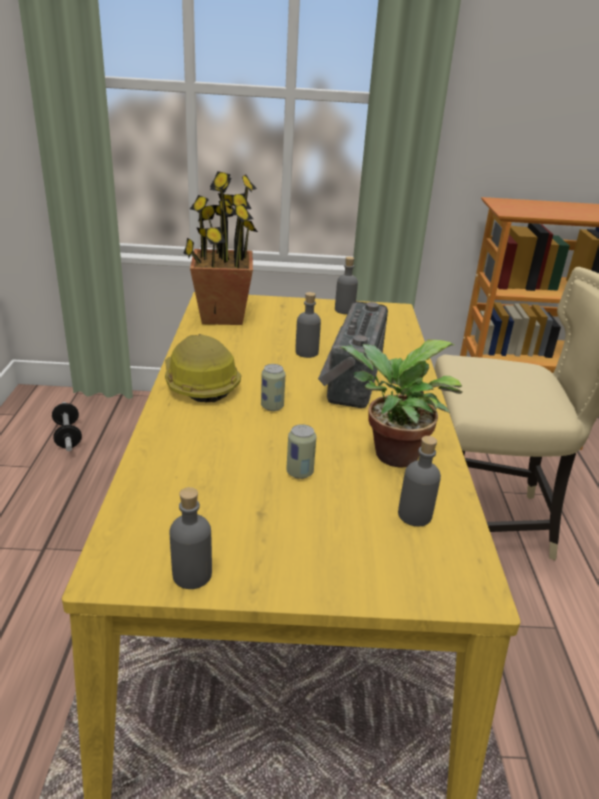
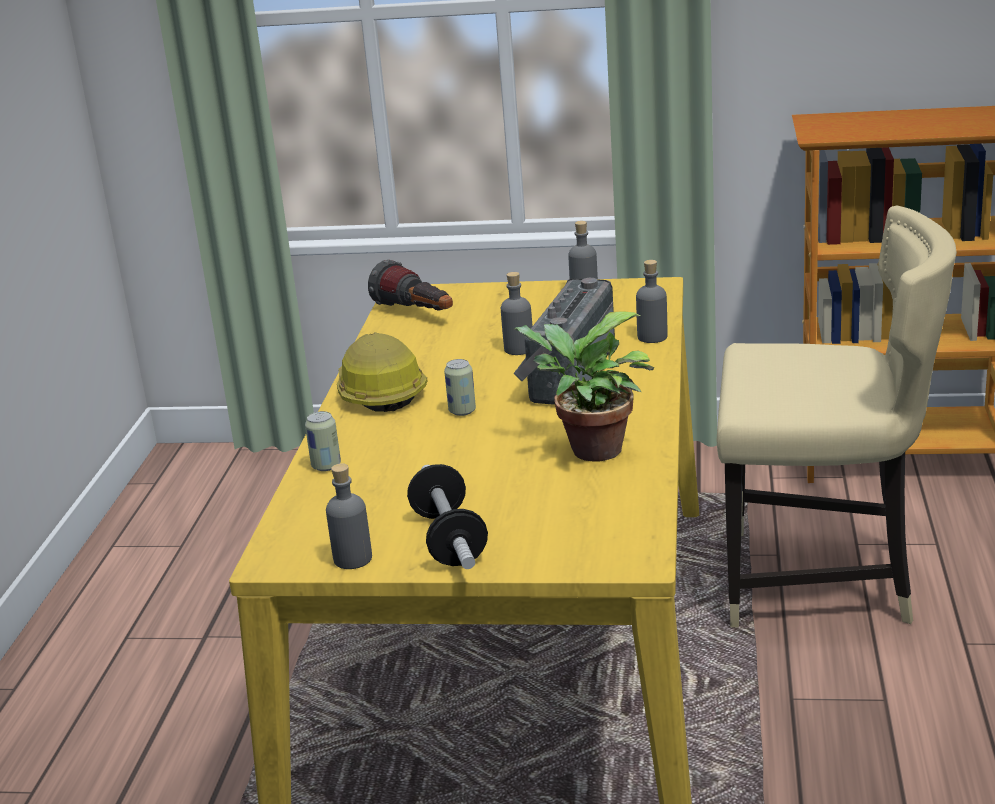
camera: 10 degrees right, 5 degrees down
dumbbell [52,402,82,451] -> dumbbell moved to [407,464,488,569]
potted plant [183,171,258,325] -> flashlight [368,260,453,310]
can [286,424,317,479] -> can moved to [305,411,341,471]
grey bottle [398,436,441,526] -> grey bottle moved to [636,260,667,343]

